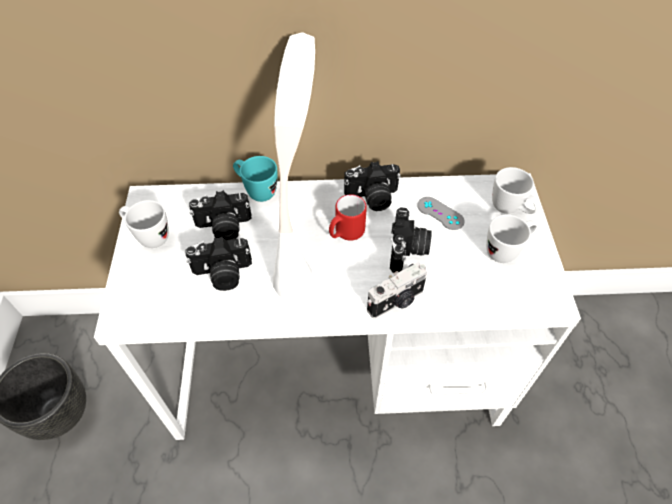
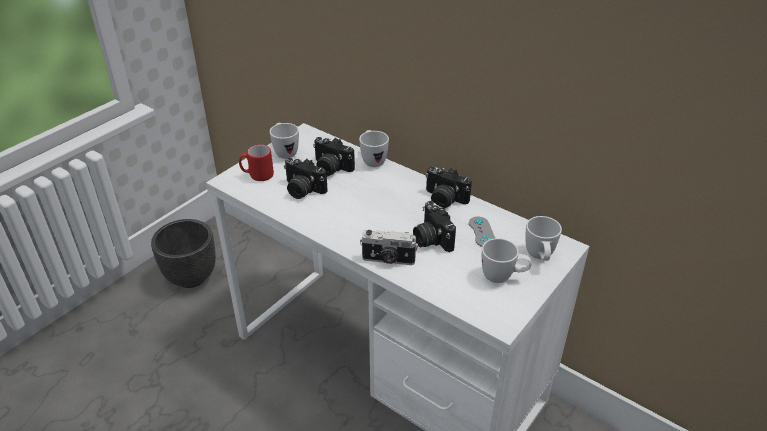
camera: 40 degrees right, 15 degrees down
turquoise mug [233,156,277,202] -> white mug [359,130,389,167]
white table lamp [273,32,315,301] -> none
red mug [329,194,367,241] -> red mug moved to [239,145,274,181]
camera [390,207,432,273] -> camera turned 105 degrees clockwise [413,201,456,252]

